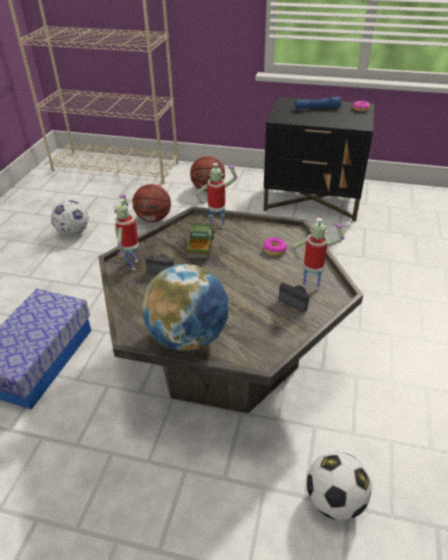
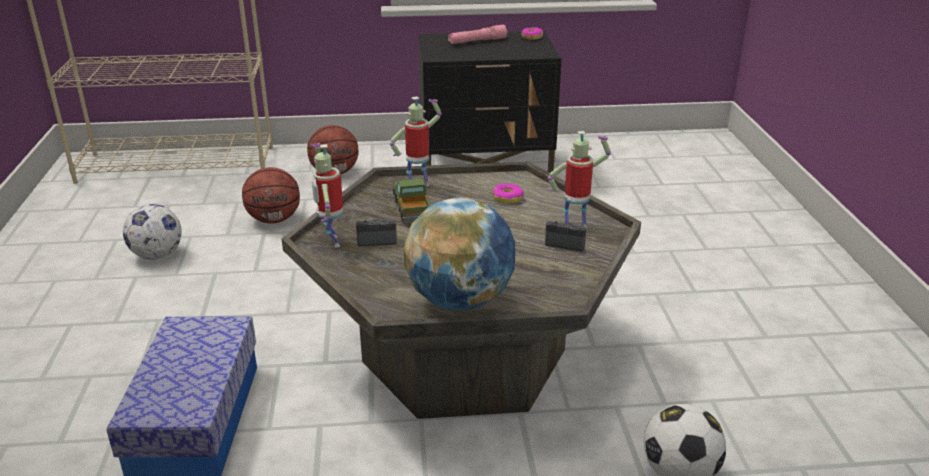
camera: 20 degrees left, 10 degrees down
blue flashlight [294,97,341,109] -> pink flashlight [448,24,507,44]

